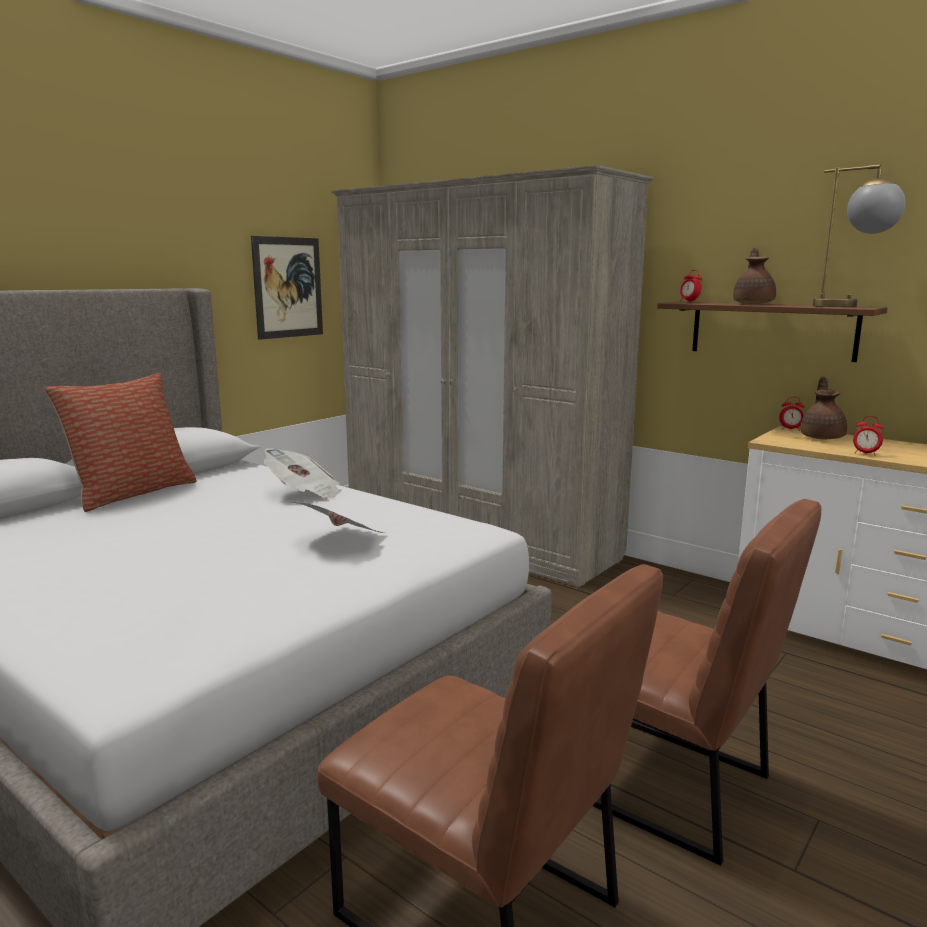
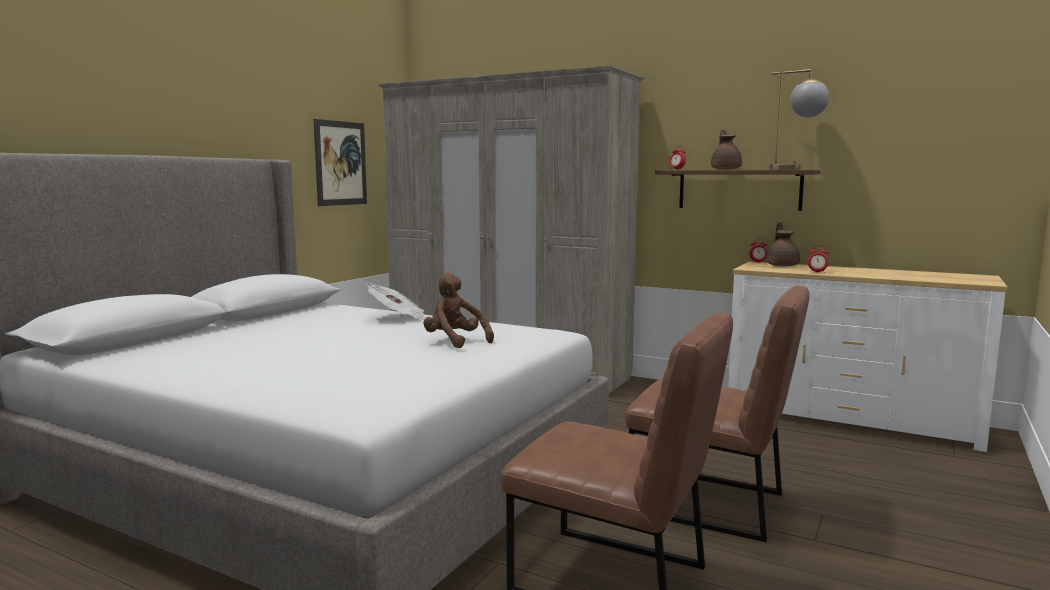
camera: 10 degrees left, 5 degrees down
pillow [44,373,197,512] -> none
newspaper [291,502,385,533] -> brown plush toy [423,273,494,348]

